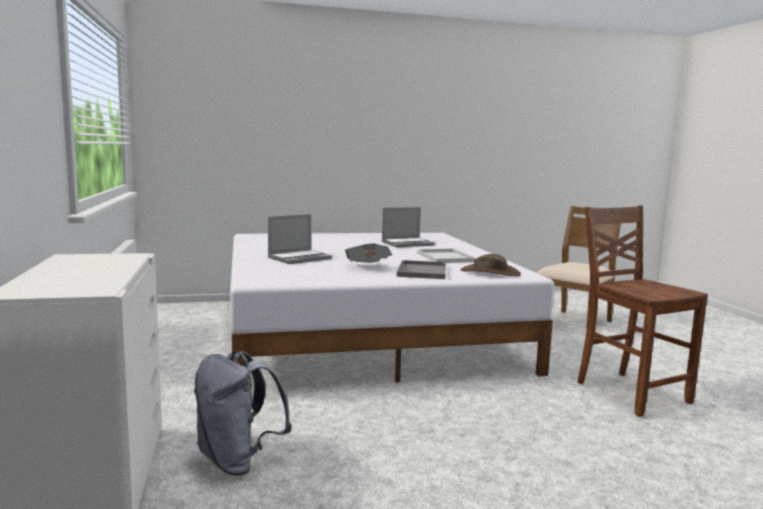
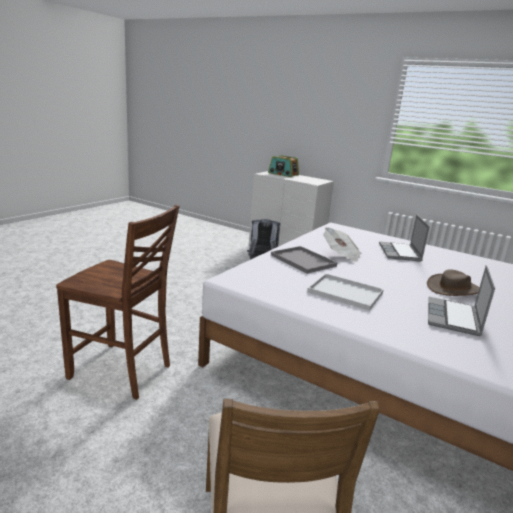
camera: 135 degrees right, 10 degrees up
brown hat [460,254,521,276] -> brown hat moved to [427,269,480,296]
none -> radio [268,155,299,177]

